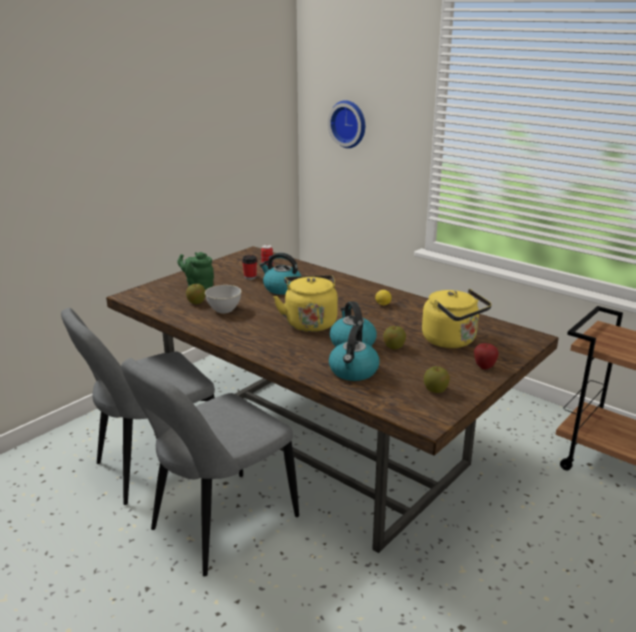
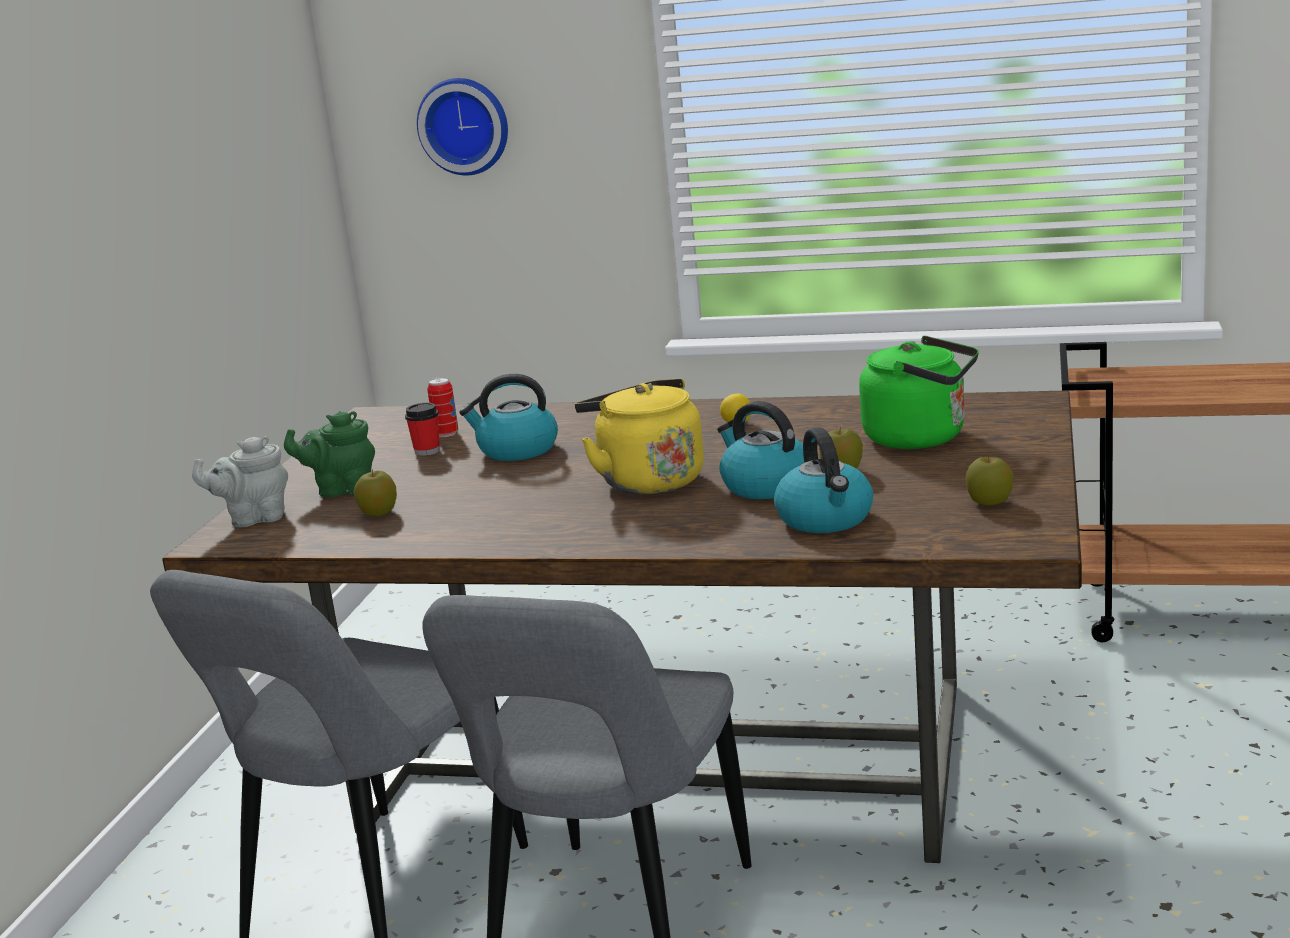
camera: 25 degrees left, 5 degrees down
grey bowl [205,285,241,313] -> none
yellow kettle [422,289,492,348] -> green kettle [859,336,979,449]
apple [474,343,499,369] -> none
none -> grey teapot [192,436,288,527]

